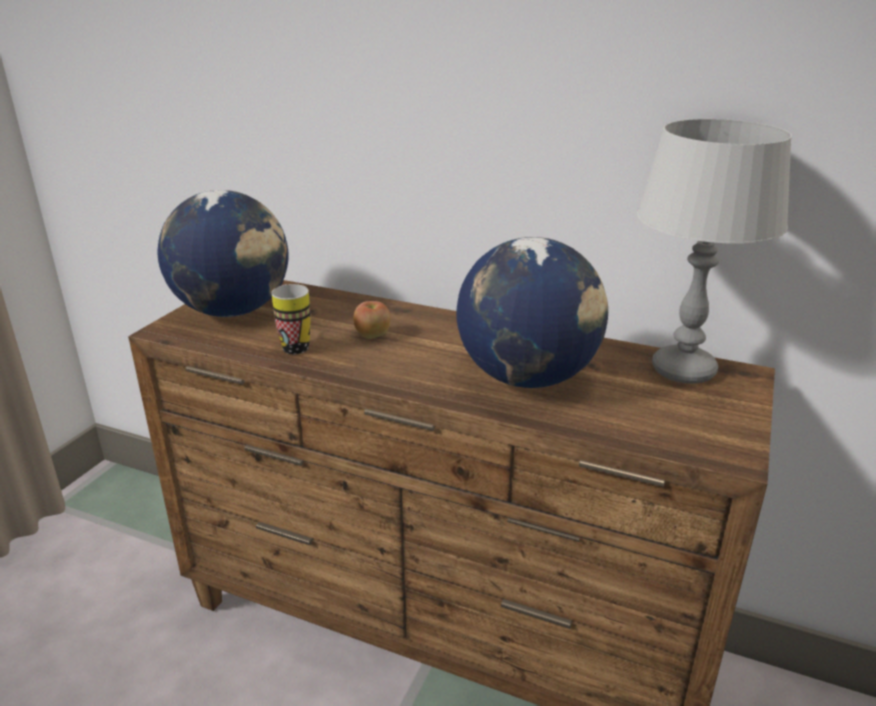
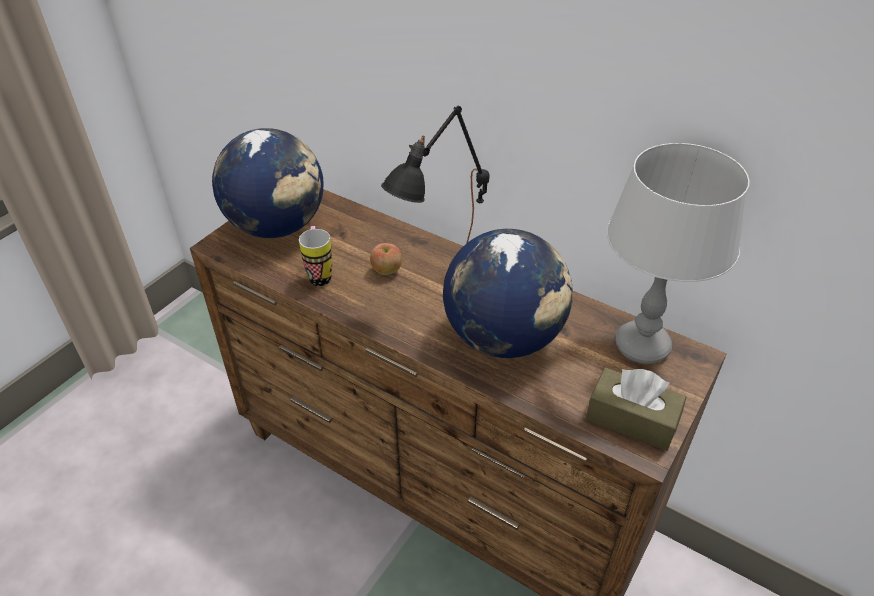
camera: 10 degrees right, 15 degrees up
none -> black table lamp [381,106,489,244]
none -> brown tissue box [586,367,686,451]

